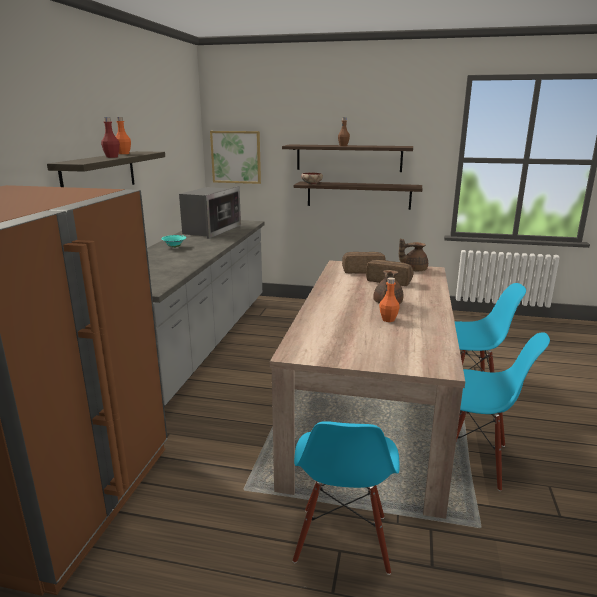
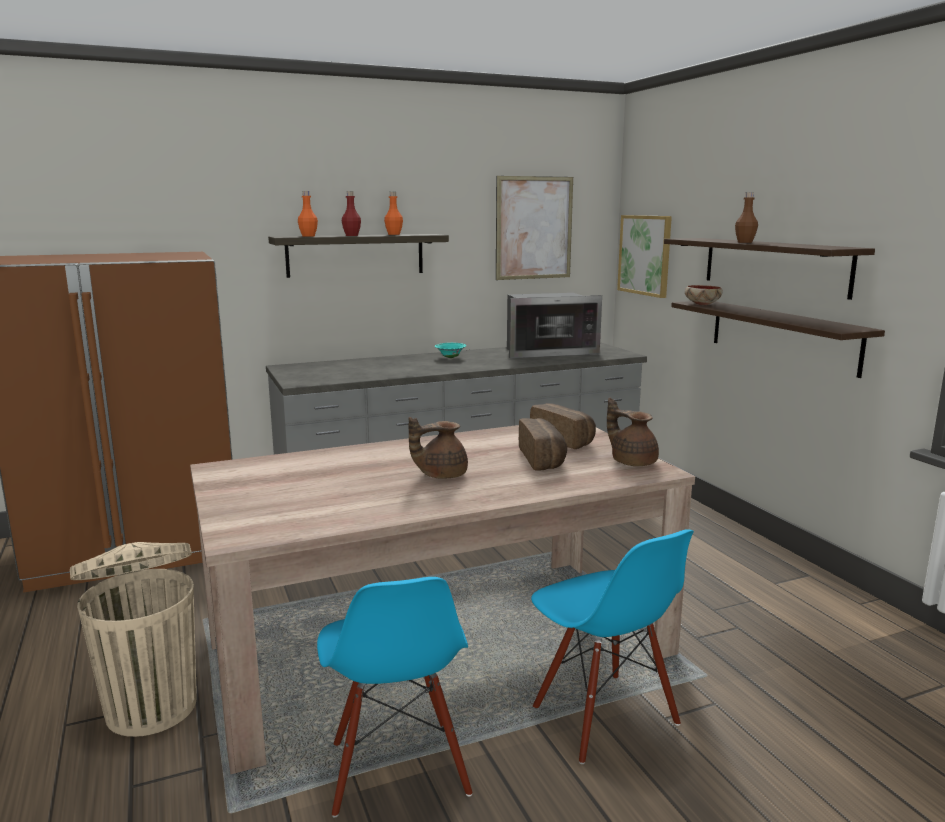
camera: 55 degrees right, 5 degrees down
blue chair [293,421,400,575] -> beige trash can [70,542,197,737]
orange bottle [379,277,400,322] -> orange bottle moved to [298,191,318,237]
none -> picture [496,176,573,280]

